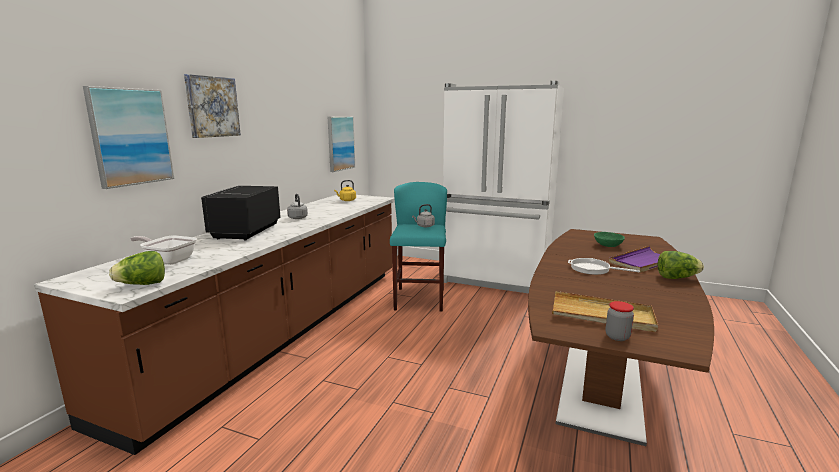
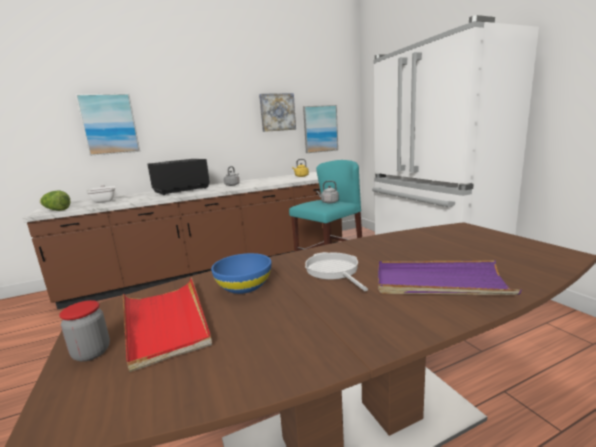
camera: 45 degrees right, 0 degrees up
picture [184,74,241,138] -> picture moved to [259,93,296,132]
beige tray [552,291,658,332] -> red tray [123,277,212,372]
green bowl [594,232,625,247] -> none
lettuce [658,251,704,279] -> none
none -> blue bowl [211,253,271,294]

